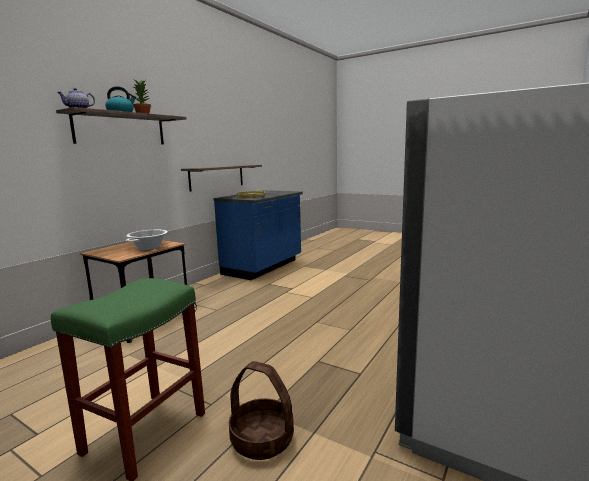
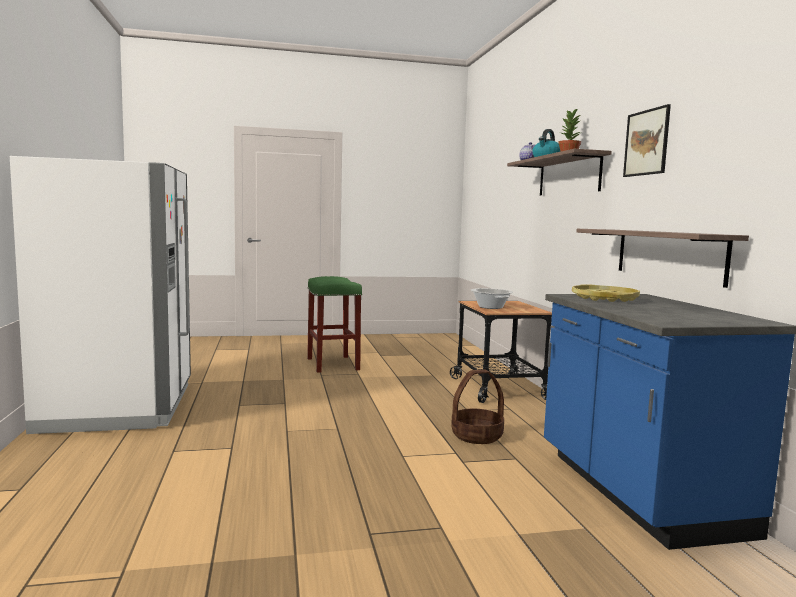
camera: 135 degrees right, 5 degrees down
basket [229,361,294,460] -> basket moved to [451,369,504,444]
none -> picture [623,104,671,177]

